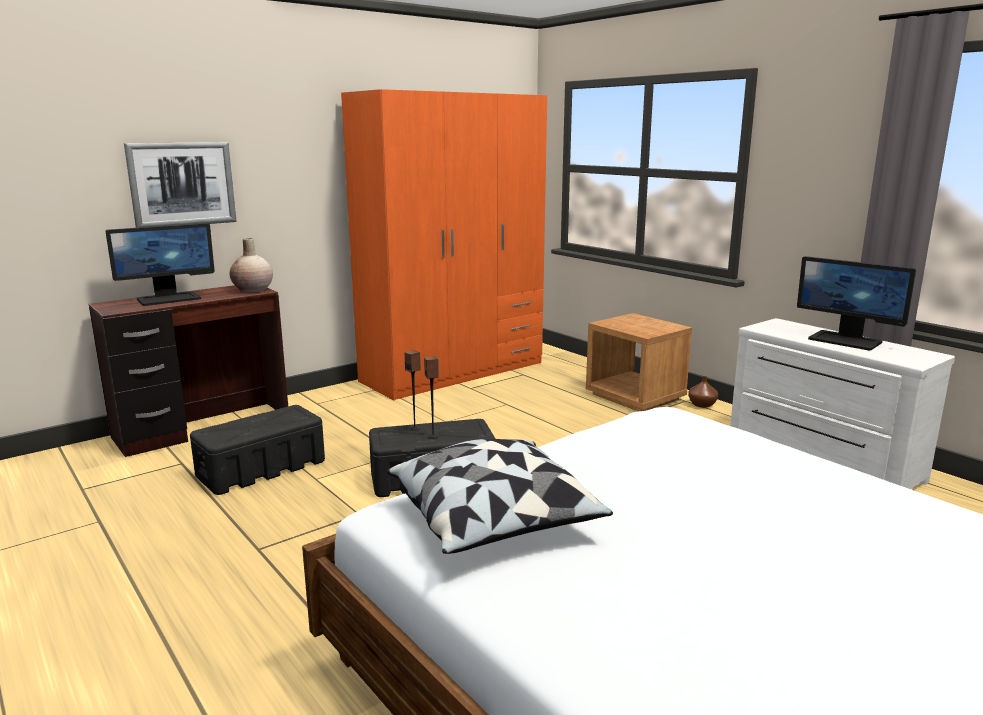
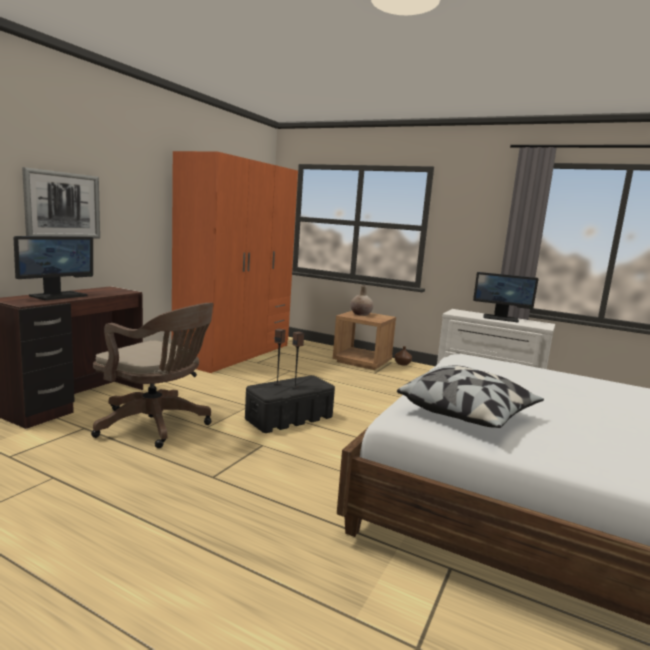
camera: 25 degrees left, 5 degrees down
black storage box [190,405,325,495] -> brown office chair [91,303,213,448]
beige vase [229,238,273,293] -> beige vase moved to [350,285,374,316]

